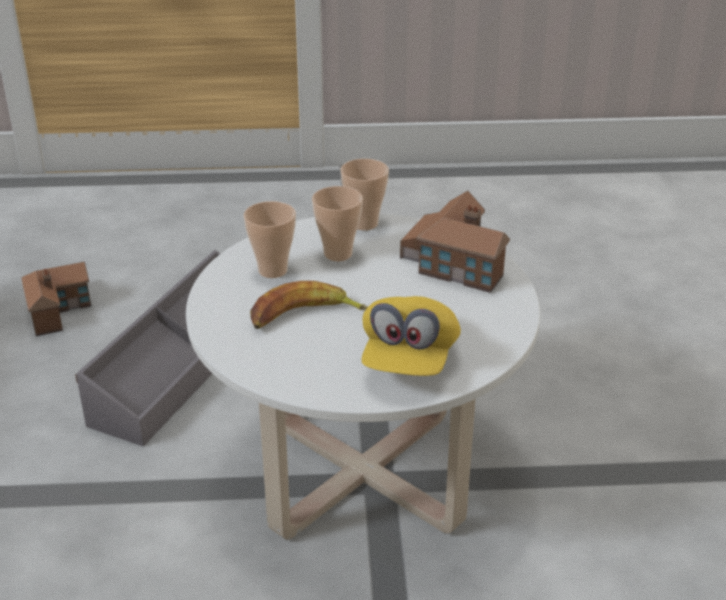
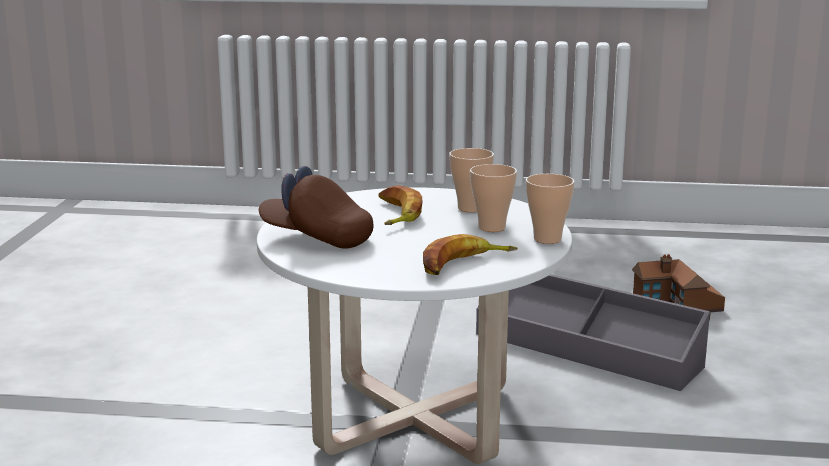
camera: 100 degrees right, 15 degrees down
yellow cap [362,296,461,376] -> brown cap [259,166,373,249]
toy house [400,191,510,293] -> banana [423,234,518,275]

